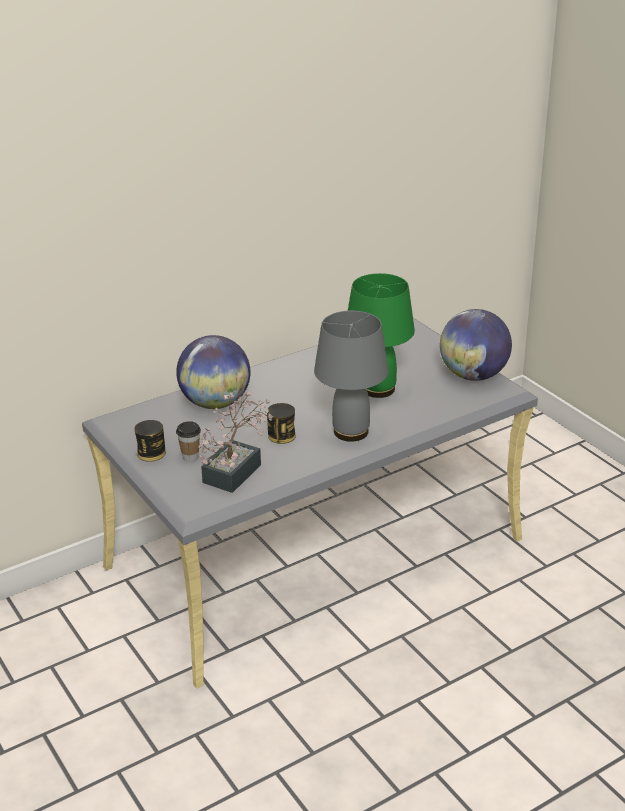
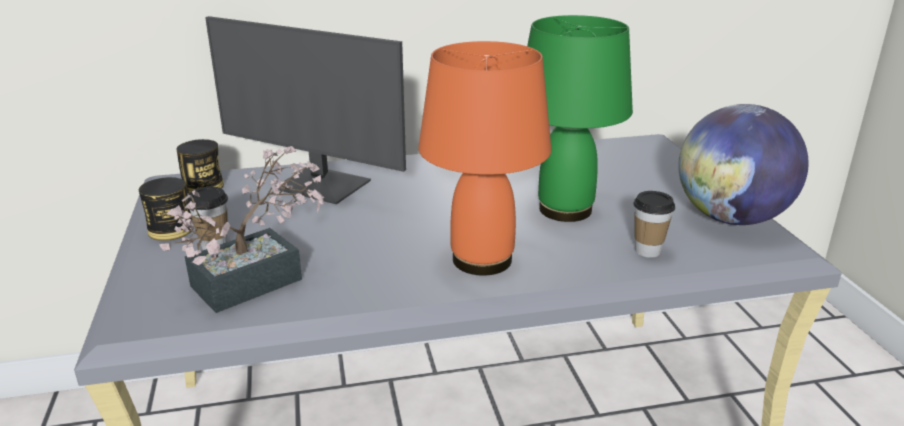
camera: 20 degrees right, 5 degrees down
globe [176,335,251,409] -> monitor [205,16,406,204]
can [267,403,296,444] -> can moved to [176,139,224,193]
grey table lamp [314,311,389,442] -> orange table lamp [418,41,552,276]
none -> cup [633,191,675,258]

